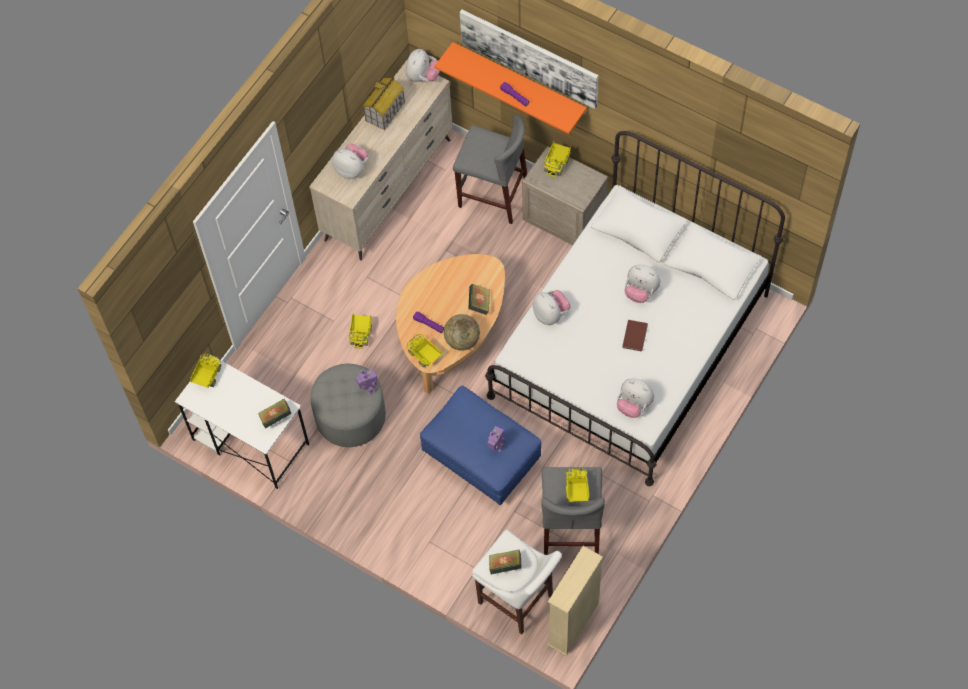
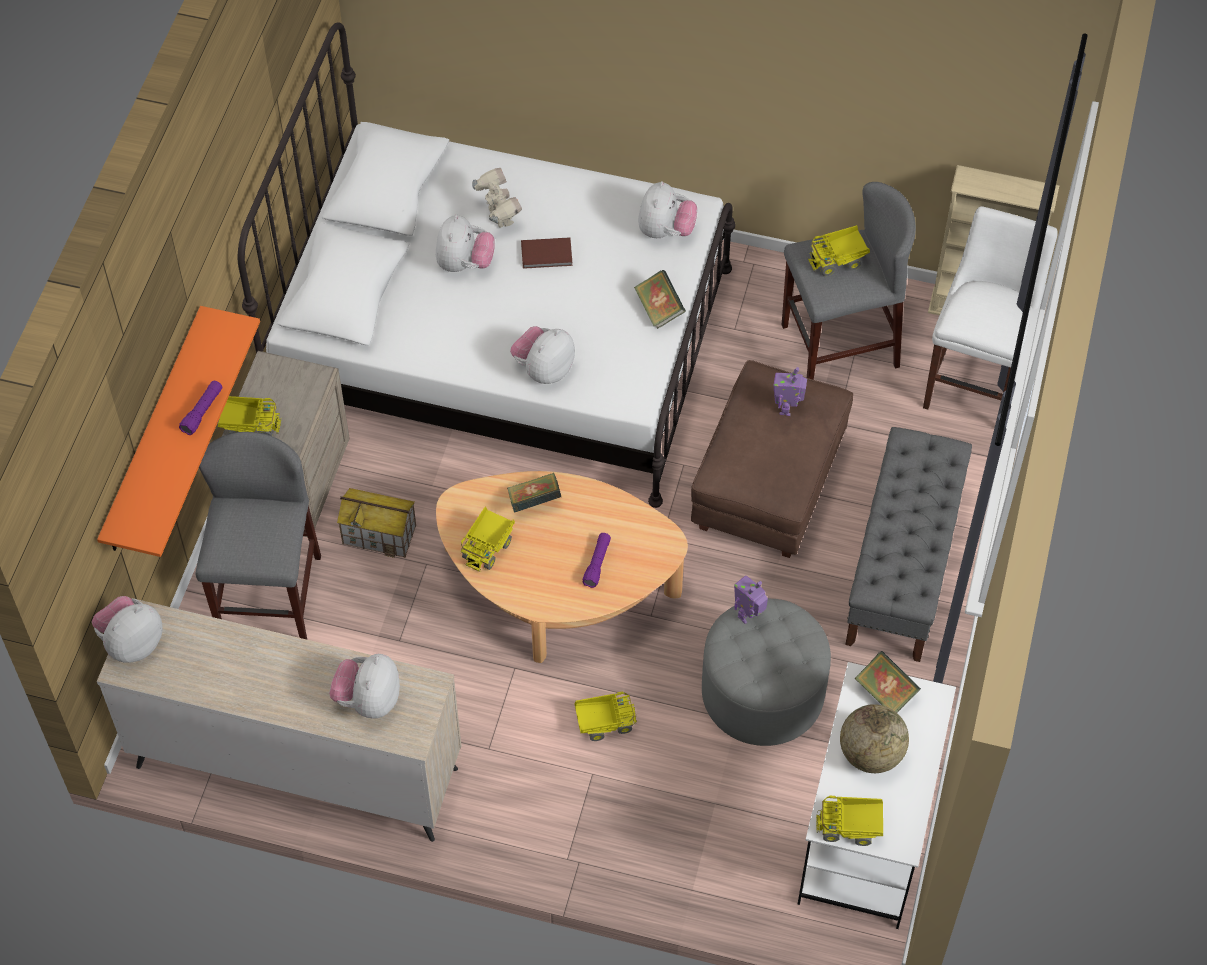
camera: 110 degrees left, 5 degrees down
toy house [362,77,405,130] -> toy house moved to [337,488,416,558]
plush toy [406,49,440,82] -> plush toy turned 45 degrees counterclockwise [92,596,163,663]
toy truck [407,334,442,368] -> toy truck moved to [460,507,515,572]
blue ottoman [420,386,542,505] -> brown ottoman [691,360,853,558]
globe [444,314,480,351] -> globe moved to [840,704,909,773]
picture [460,10,599,109] -> none
book [489,550,522,574] -> book moved to [634,270,686,329]
none -> toy robot [472,168,522,228]
none -> grey bench [845,427,972,662]

